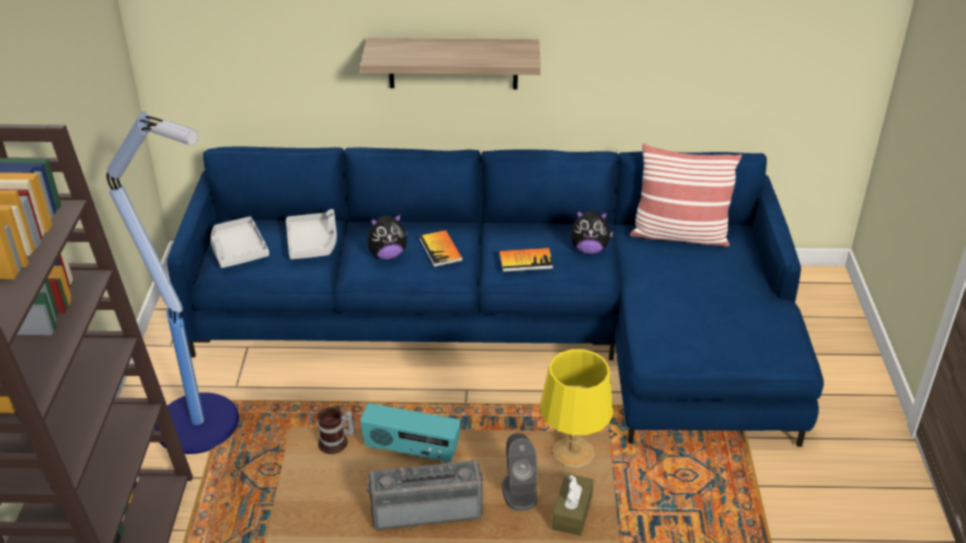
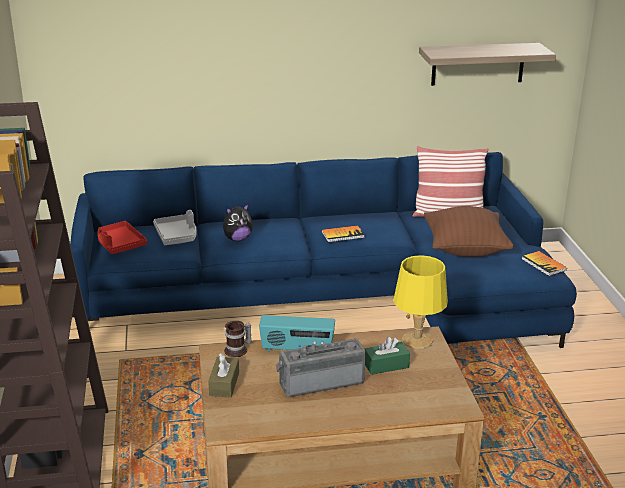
camera: 10 degrees left, 10 degrees down
floor lamp [107,112,239,454] -> none
grey tray [211,216,269,268] -> red tray [97,221,147,254]
shelf [360,38,541,89] -> shelf moved to [419,43,556,86]
book [419,230,463,267] -> book moved to [522,251,567,276]
grey speaker [502,433,538,511] -> green tissue box [364,337,410,375]
brown tissue box [552,473,594,536] -> brown tissue box moved to [208,353,239,398]
plush toy [571,210,614,254] -> none
none -> brown pillow [424,206,514,257]

